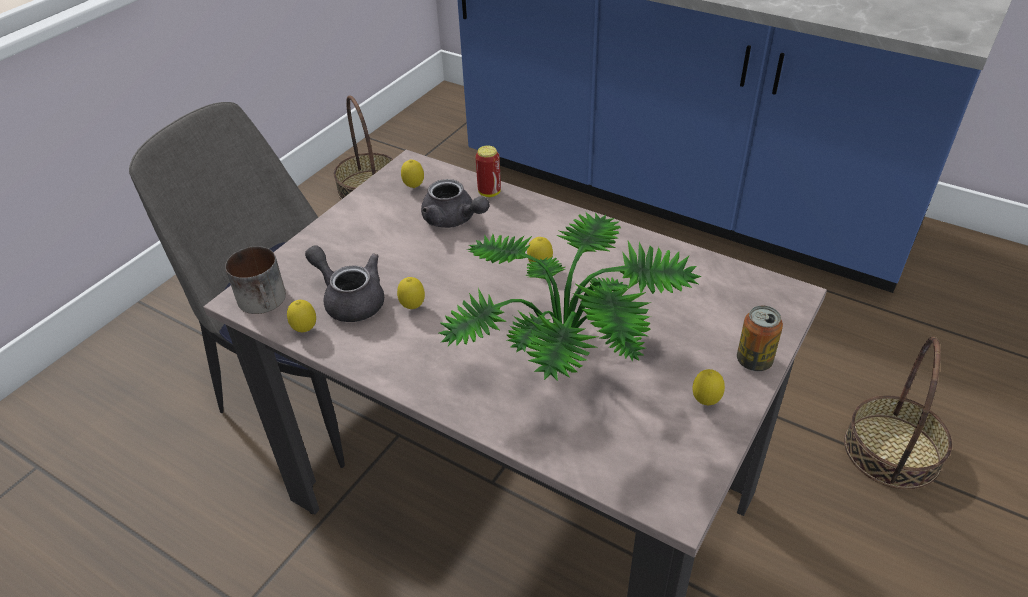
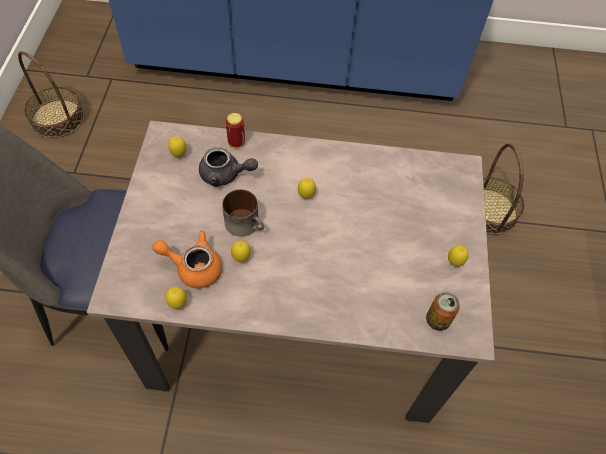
camera: 30 degrees left, 15 degrees up
mug [225,246,286,314] -> mug moved to [222,189,264,237]
grey teapot [305,245,384,322] -> orange teapot [152,230,222,289]
potted plant [439,212,702,381] -> none
can [737,306,783,371] -> can moved to [426,292,460,331]

